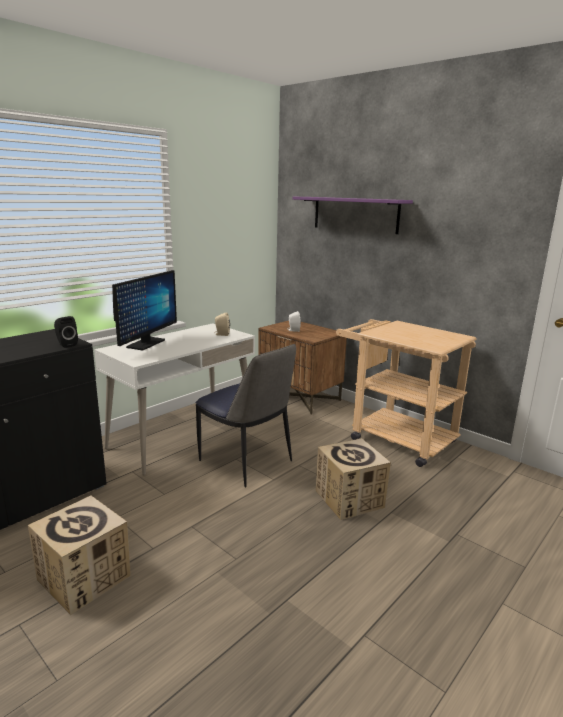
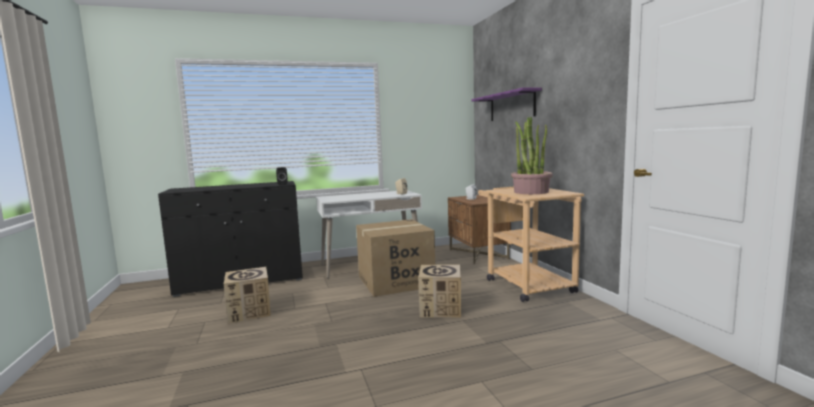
camera: 30 degrees right, 10 degrees down
monitor [112,270,177,350] -> none
chair [196,344,296,487] -> cardboard box [356,219,435,297]
none -> potted plant [511,116,553,194]

